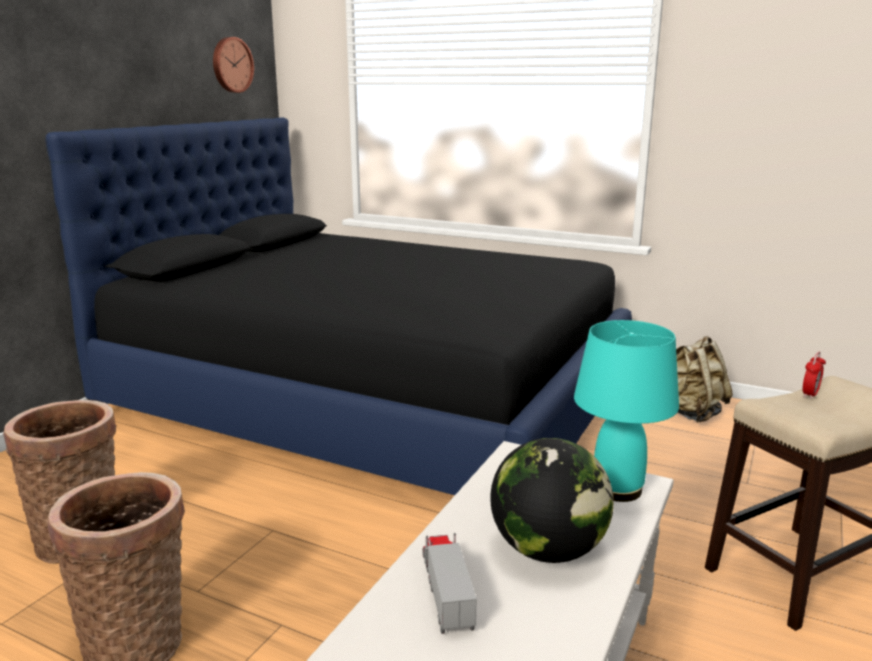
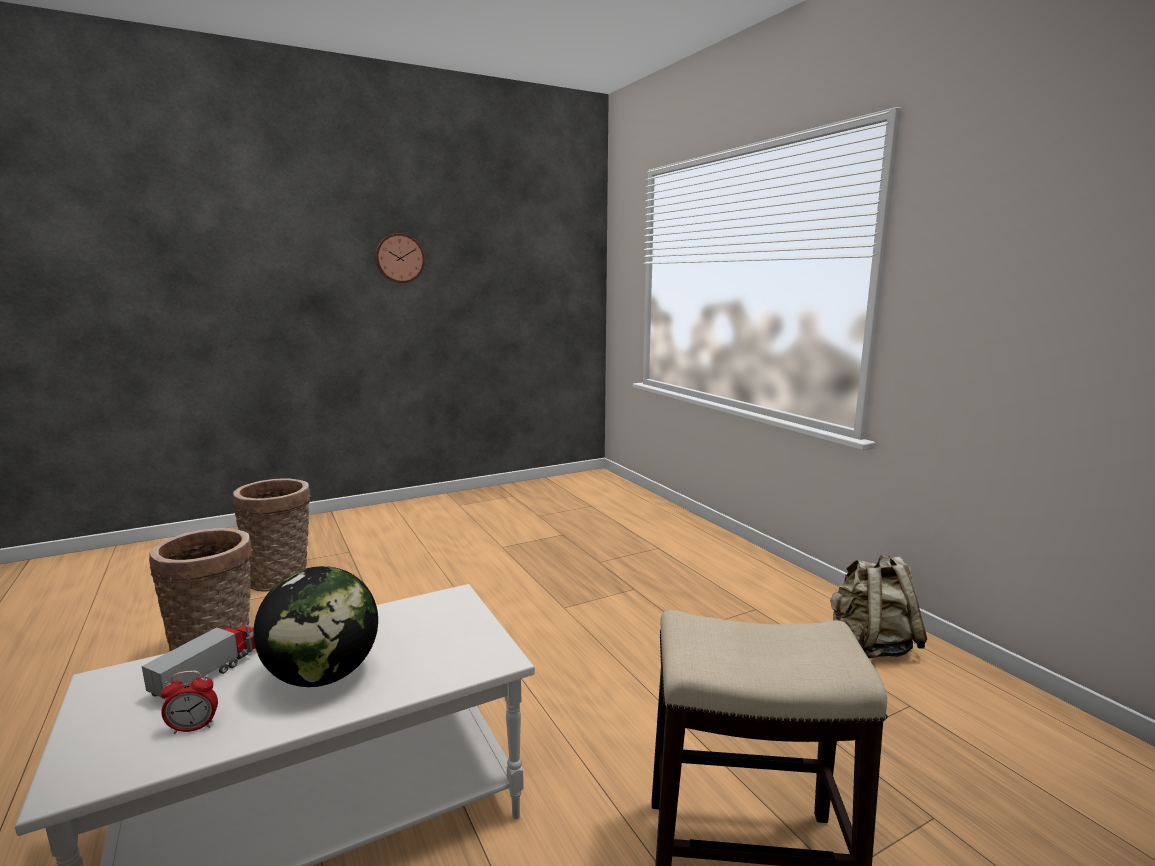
camera: 35 degrees right, 5 degrees down
black bed [45,117,632,495] -> none
wall clock [213,37,254,93] -> wall clock moved to [375,233,425,283]
turquoise table lamp [574,320,679,502] -> none
alarm clock [803,352,826,399] -> alarm clock moved to [161,671,218,734]

